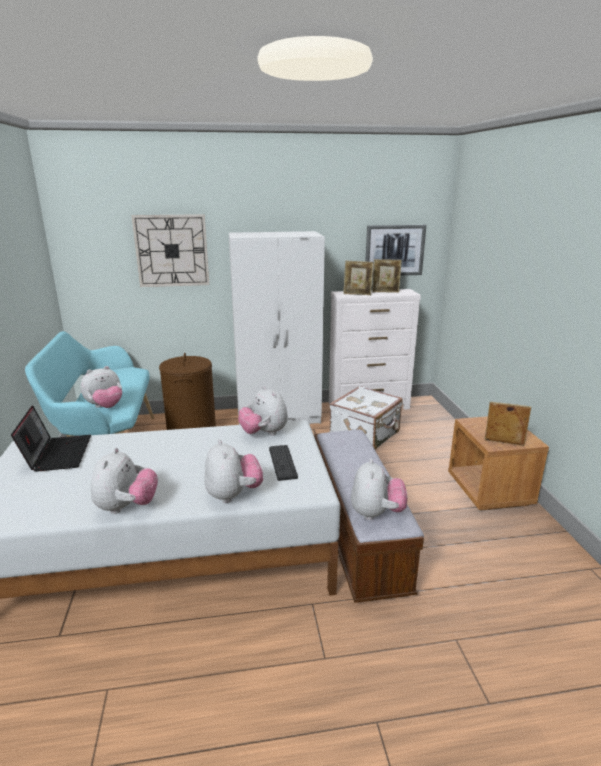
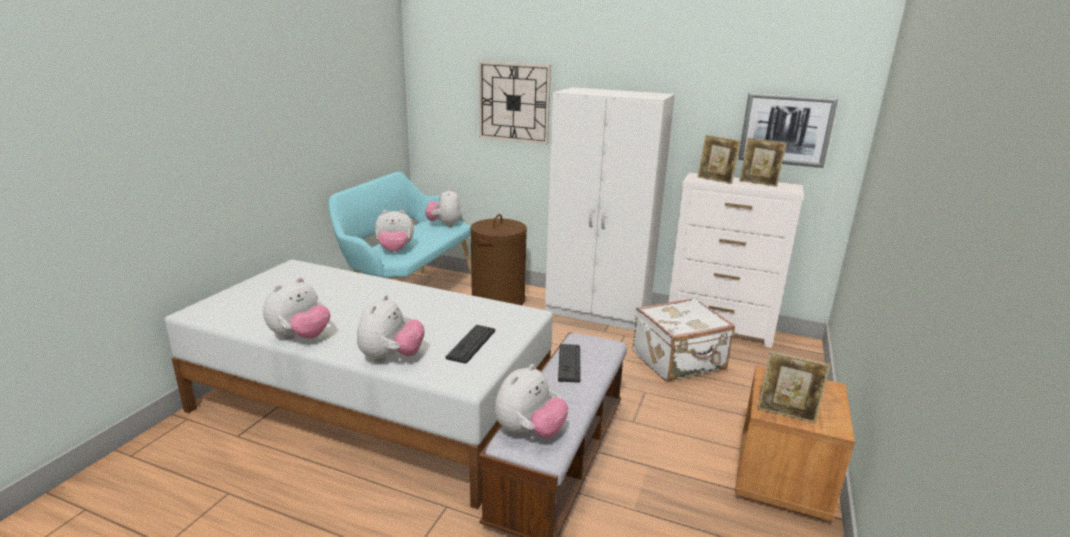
camera: 30 degrees right, 0 degrees up
laptop [11,405,91,472] -> none
plush toy [238,386,288,435] -> plush toy moved to [425,188,462,227]
picture frame [485,402,531,446] -> picture frame turned 150 degrees clockwise [758,351,831,423]
none -> keyboard [558,344,581,383]

